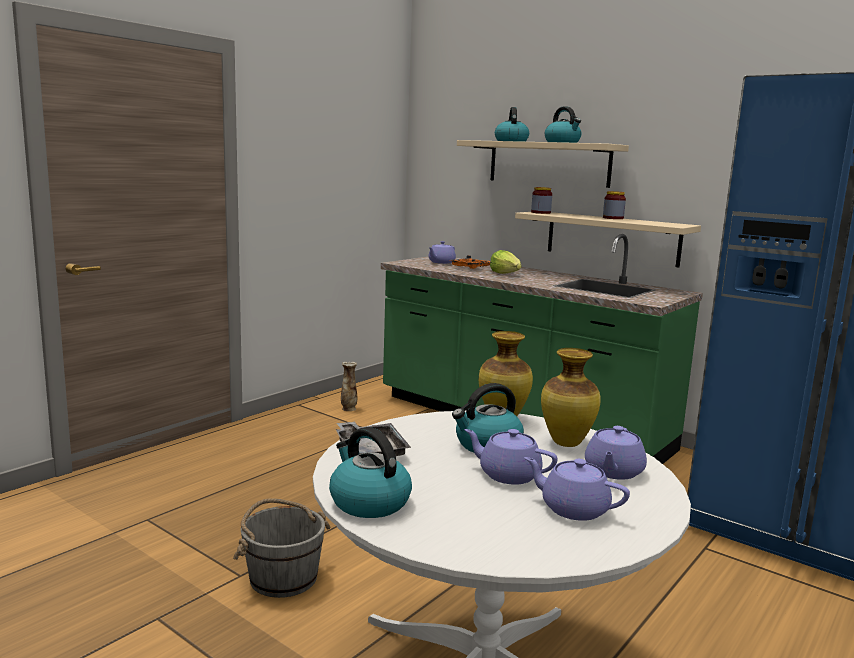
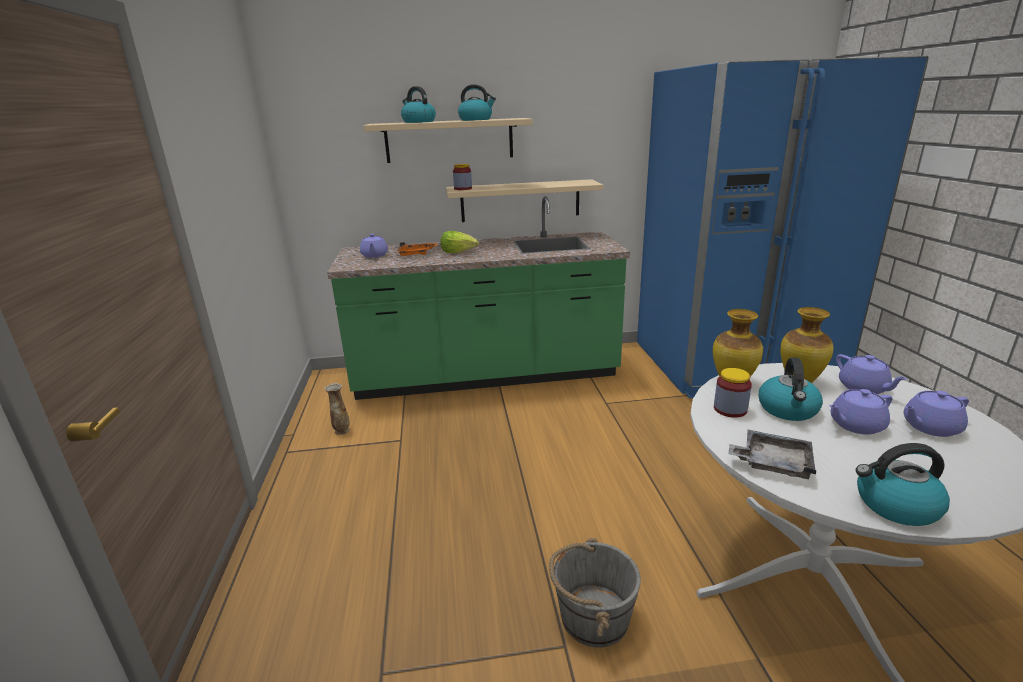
camera: 45 degrees left, 10 degrees up
jar [603,191,626,219] -> jar moved to [714,368,752,418]

